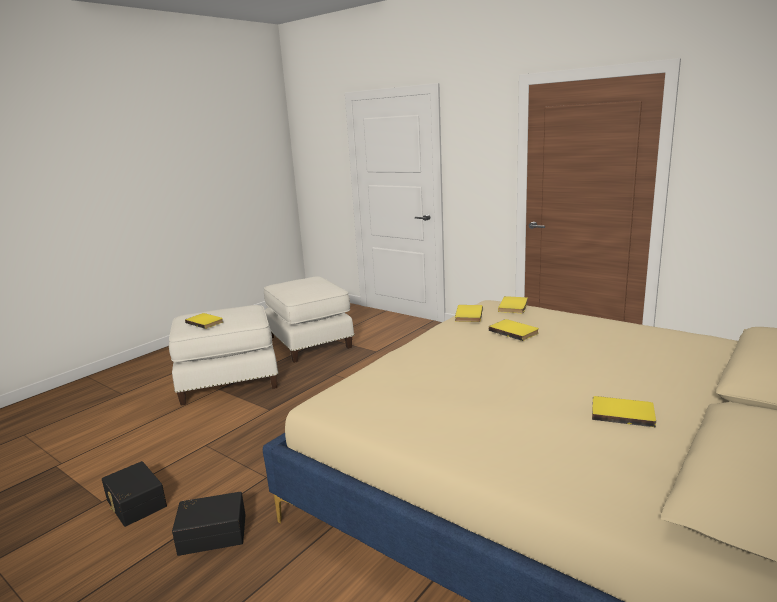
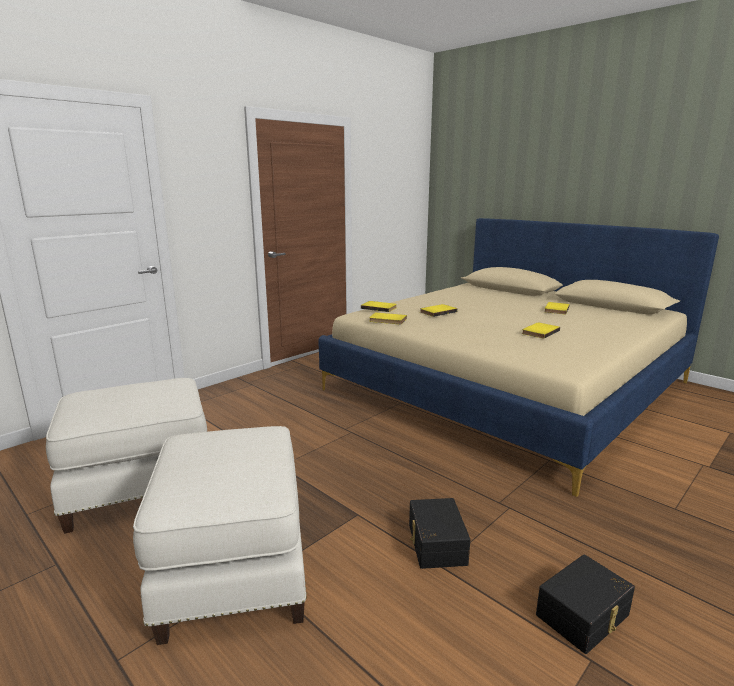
camera: 85 degrees left, 0 degrees up
black storage box [172,492,246,556] -> black storage box moved to [409,498,470,569]
yellow book [185,313,223,329] -> yellow book moved to [522,322,560,339]

